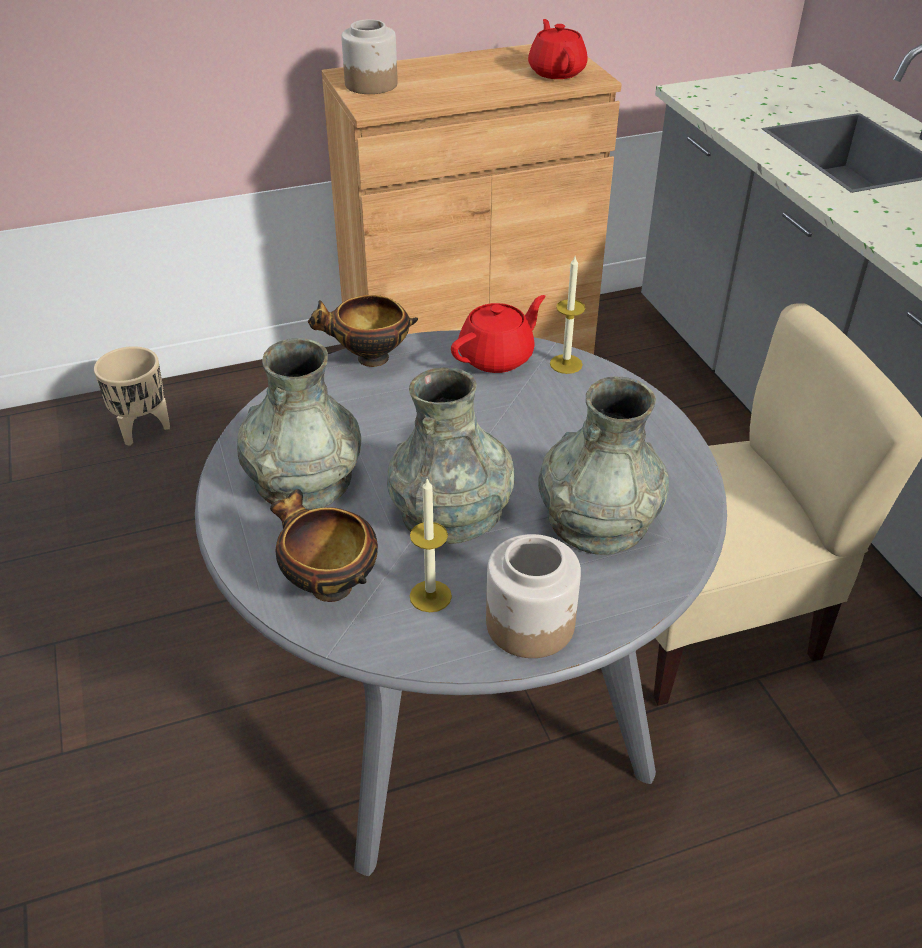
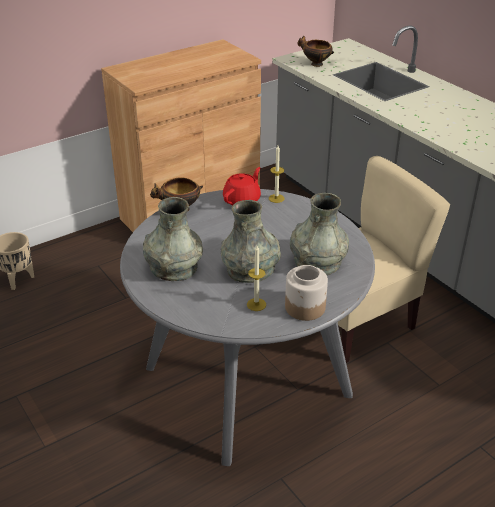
camera: 15 degrees left, 5 degrees down
bowl [270,489,378,602] -> bowl moved to [297,36,334,67]
jar [341,19,398,94] -> none
red teapot [528,19,588,79] -> none

